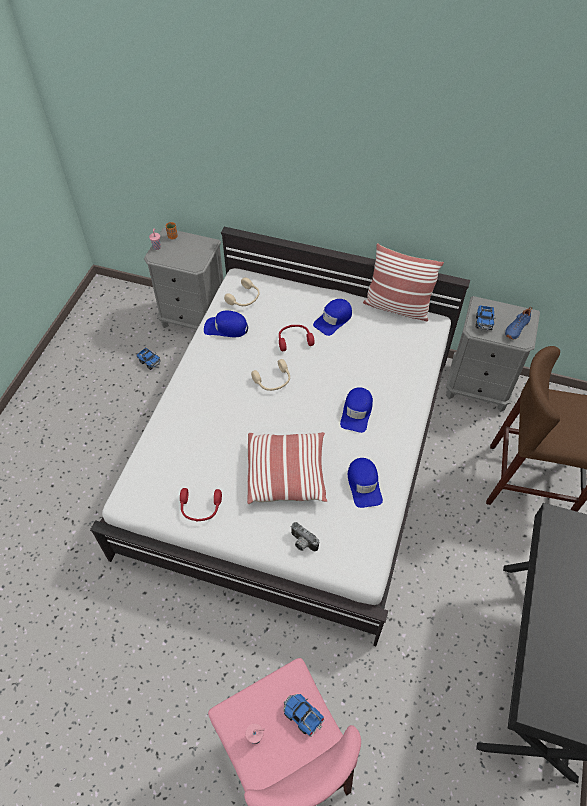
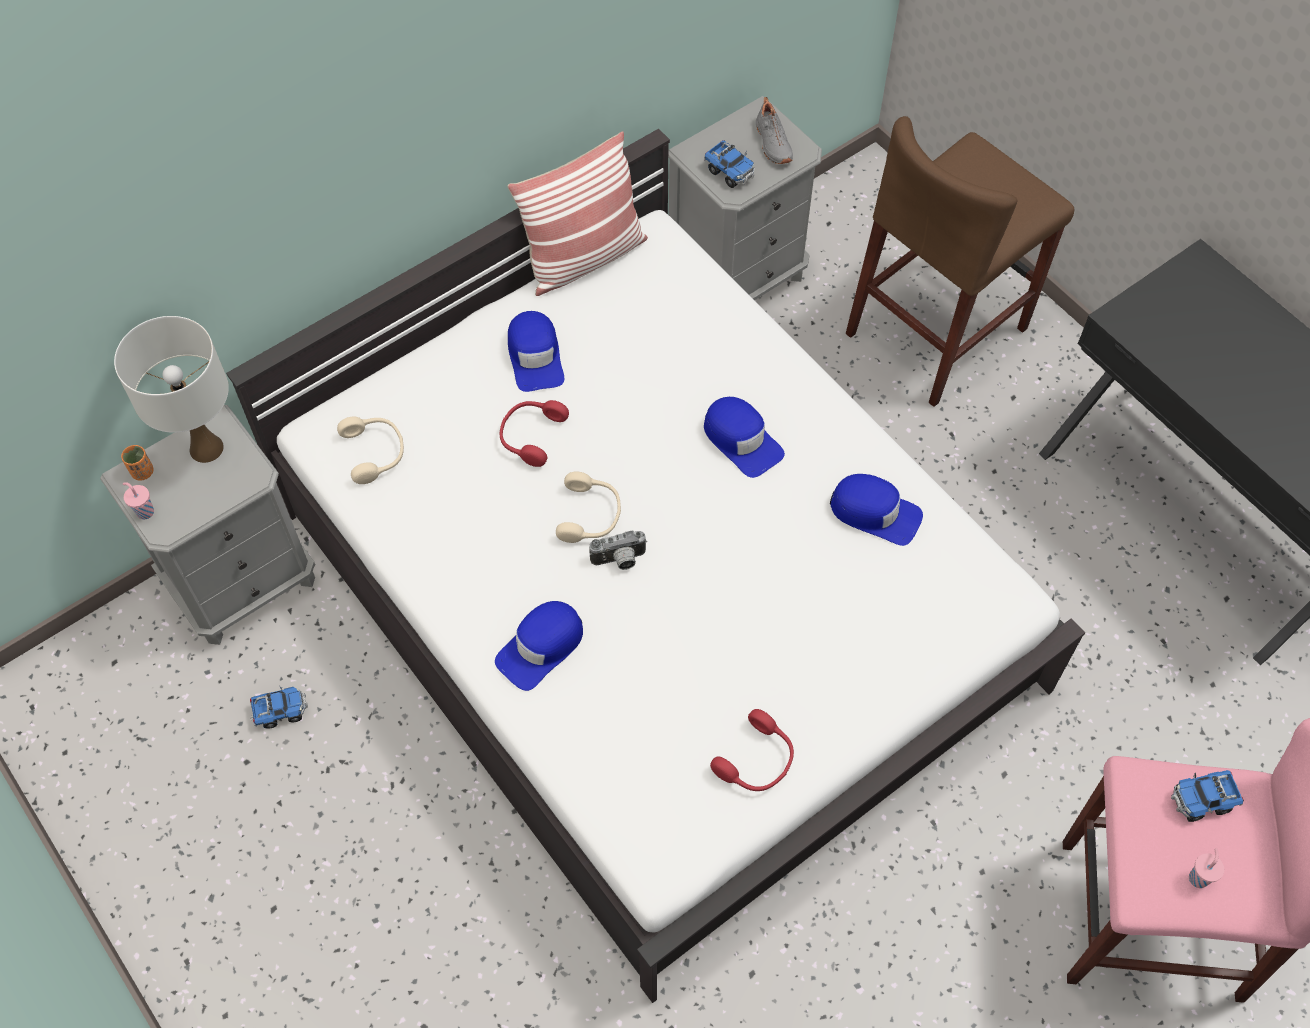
camera: 55 degrees left, 5 degrees up
blue cap [204,311,248,337] -> blue cap moved to [495,601,583,691]
pillow [247,432,327,504] -> none
camera [291,522,319,551] -> camera moved to [589,530,647,570]
blue shoe [505,307,532,339] -> grey shoe [756,97,793,164]
none -> white table lamp [114,316,229,463]

